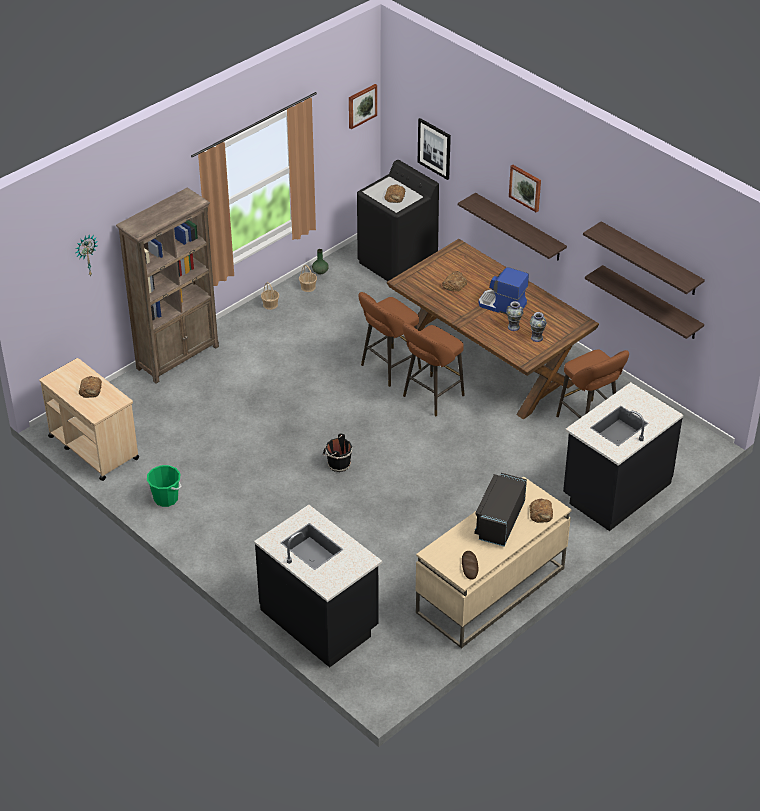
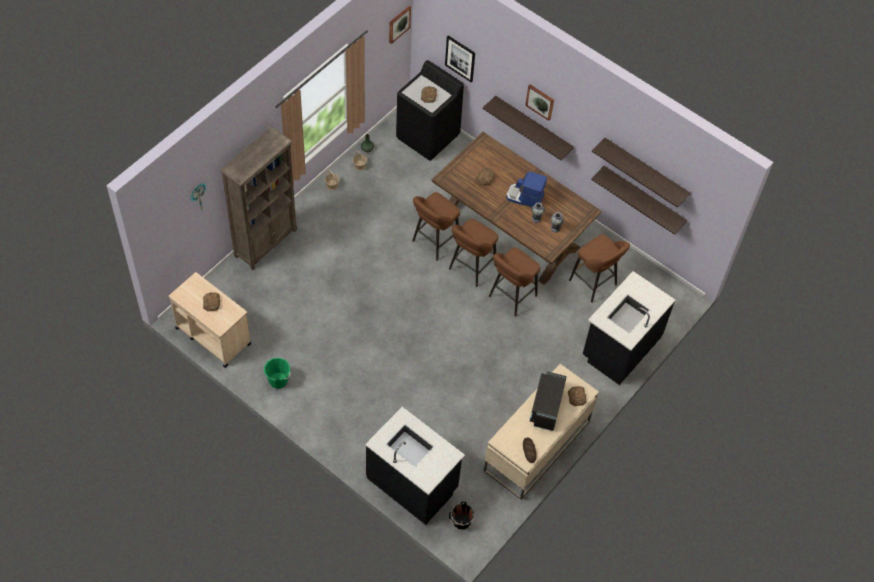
camera: 10 degrees left, 15 degrees up
black bucket [323,434,352,472] -> black bucket moved to [449,501,474,530]
none -> brown stool [489,247,540,317]

